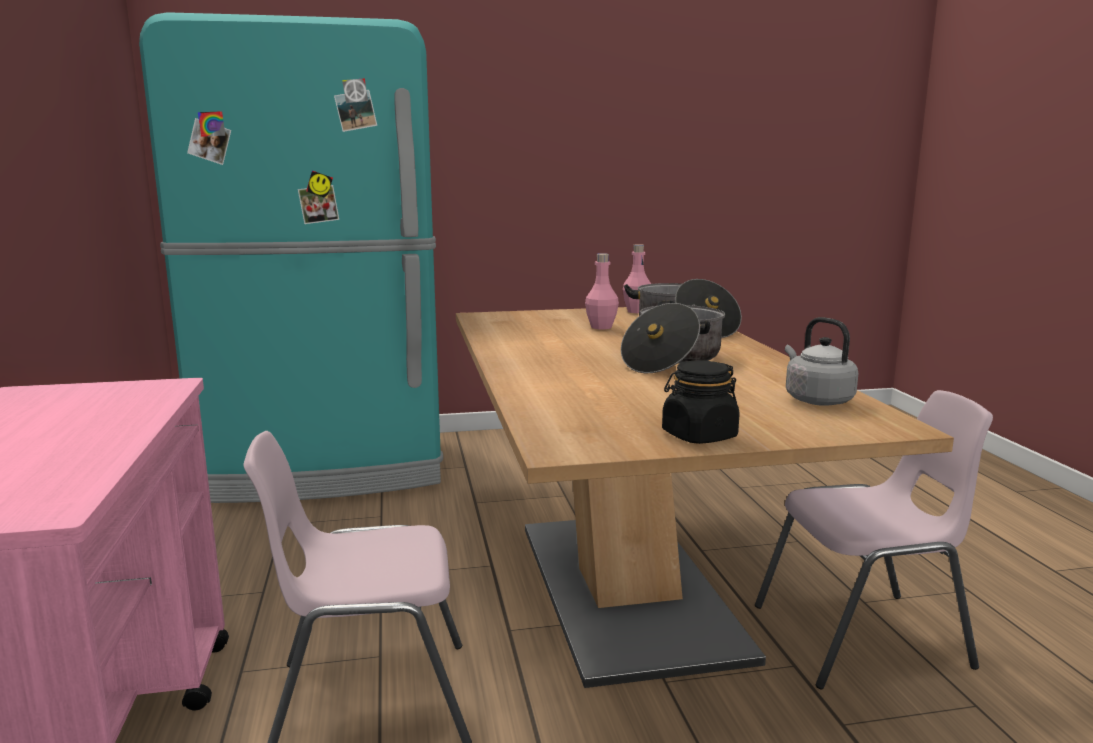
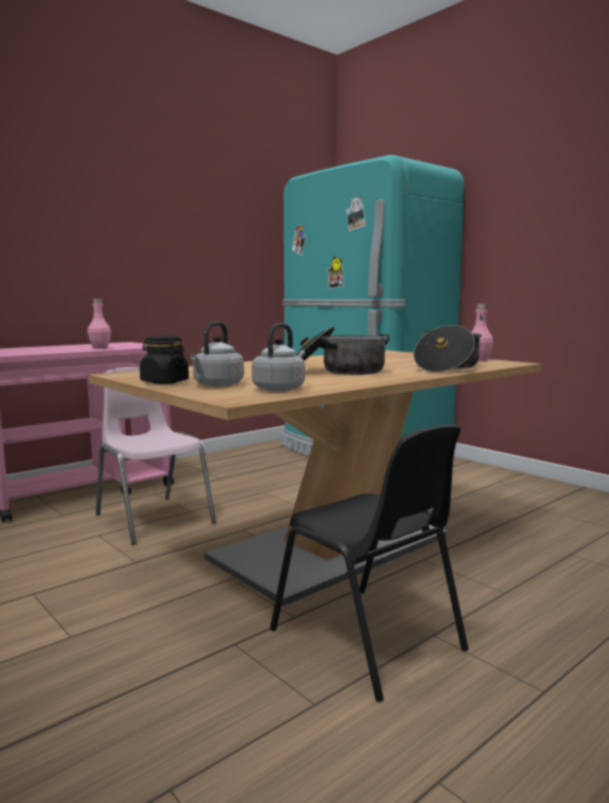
camera: 60 degrees right, 5 degrees down
pink bottle [585,253,619,329] -> pink bottle moved to [87,299,111,349]
pink chair [755,390,993,690] -> black chair [270,424,469,702]
none -> grey kettle [190,322,244,387]

